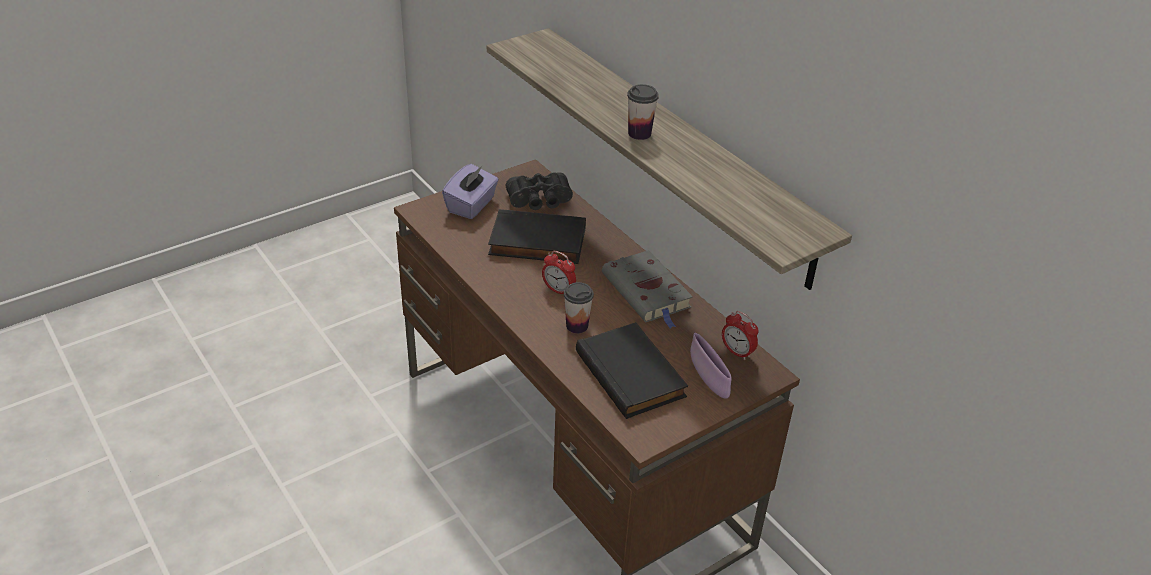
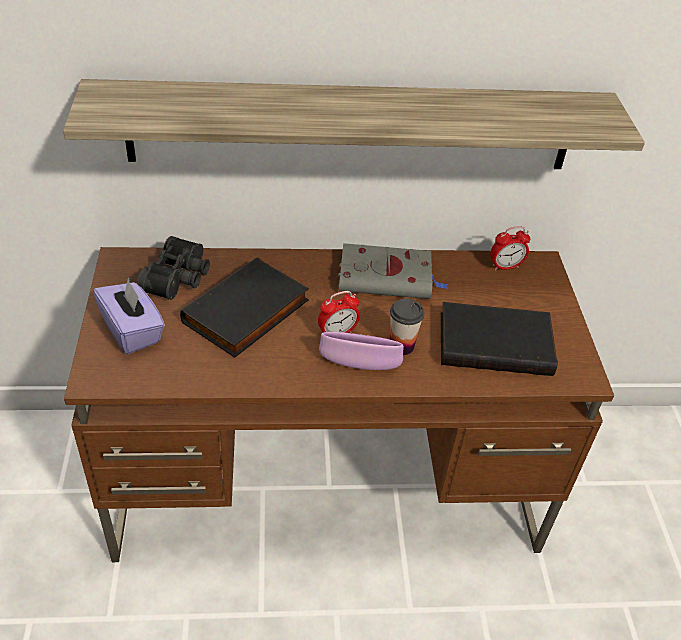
camera: 60 degrees left, 5 degrees up
cup [627,84,659,140] -> none
purple bowl [690,333,732,399] -> purple bowl moved to [319,332,404,370]

